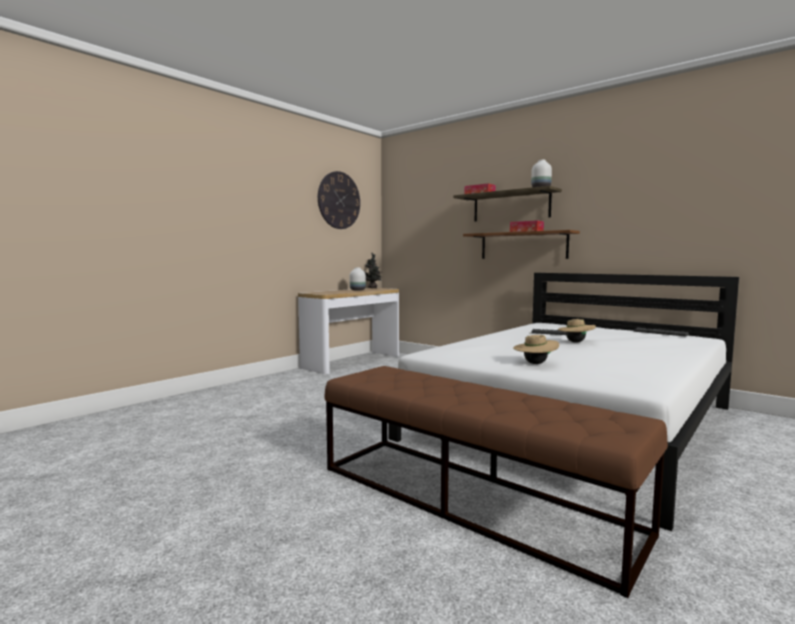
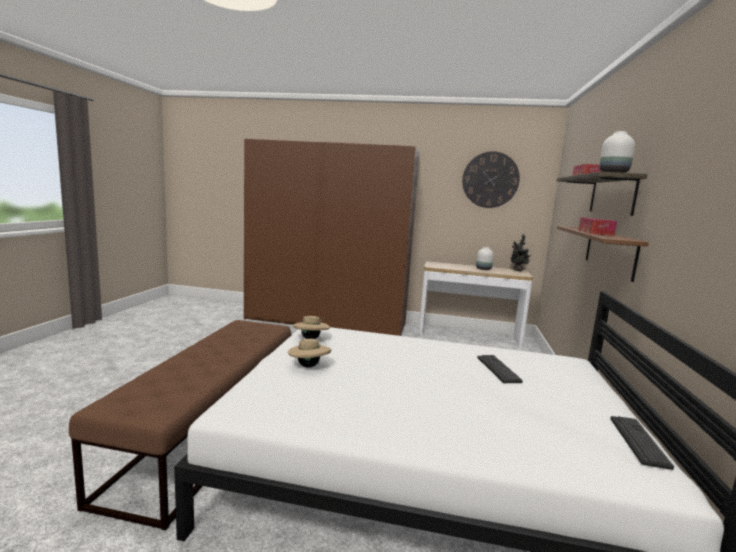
camera: 60 degrees right, 5 degrees up
beige hat [558,318,596,343] -> beige hat moved to [293,316,330,339]
none -> brown wardrobe [244,139,420,336]

